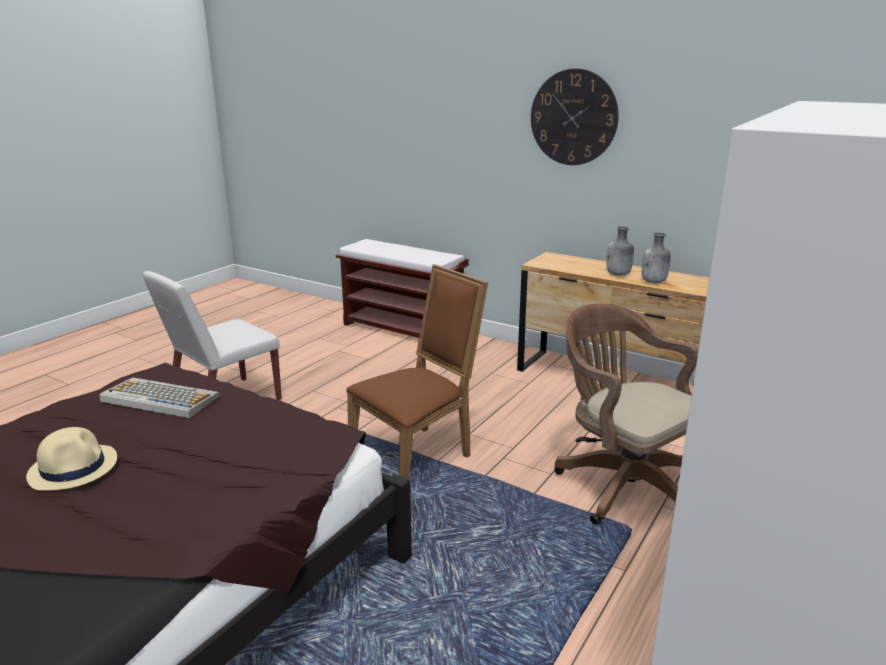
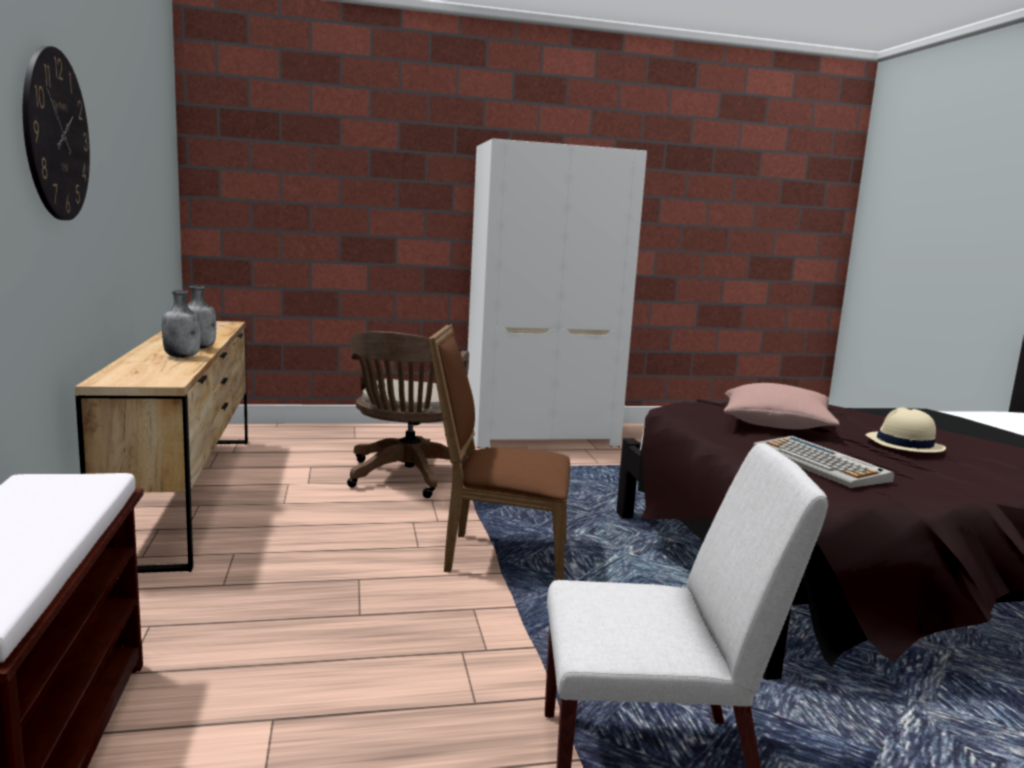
camera: 135 degrees left, 10 degrees down
none -> pink pillow [724,383,839,430]

